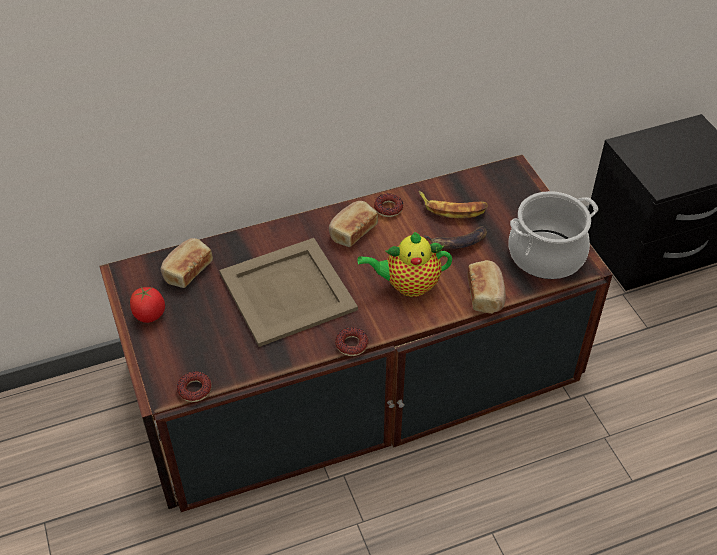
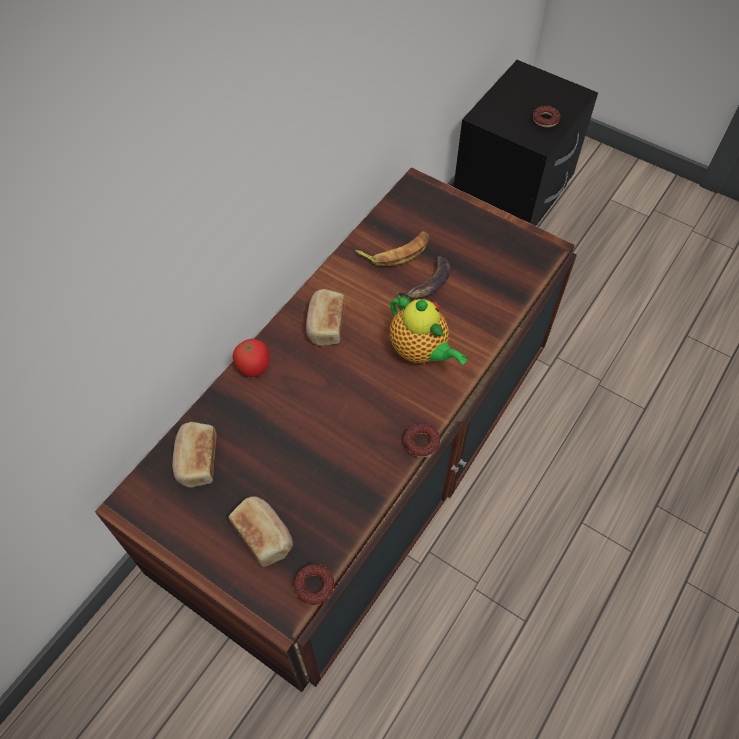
camera: 35 degrees left, 10 degrees up
tomato [130,287,165,323] -> tomato moved to [233,339,270,377]
beige tray [219,238,358,347] -> none
teapot [357,232,452,297] -> teapot turned 90 degrees counterclockwise [390,295,468,365]
donut [374,194,403,217] -> donut moved to [533,105,560,127]
bread [467,260,506,314] -> bread moved to [229,496,293,567]
cooking pot [508,191,598,279] -> none

